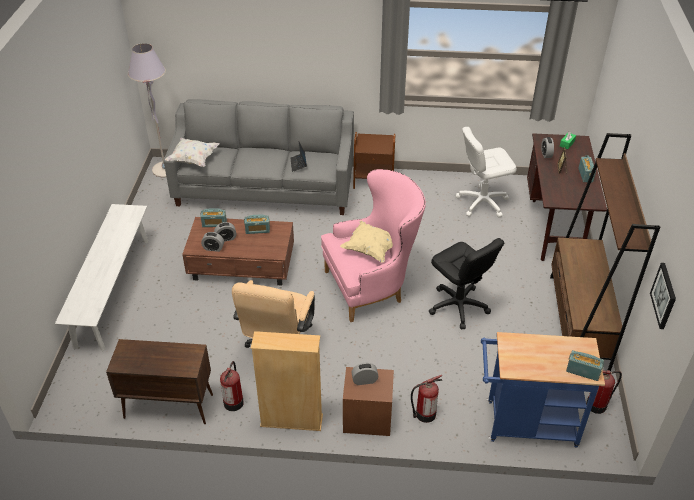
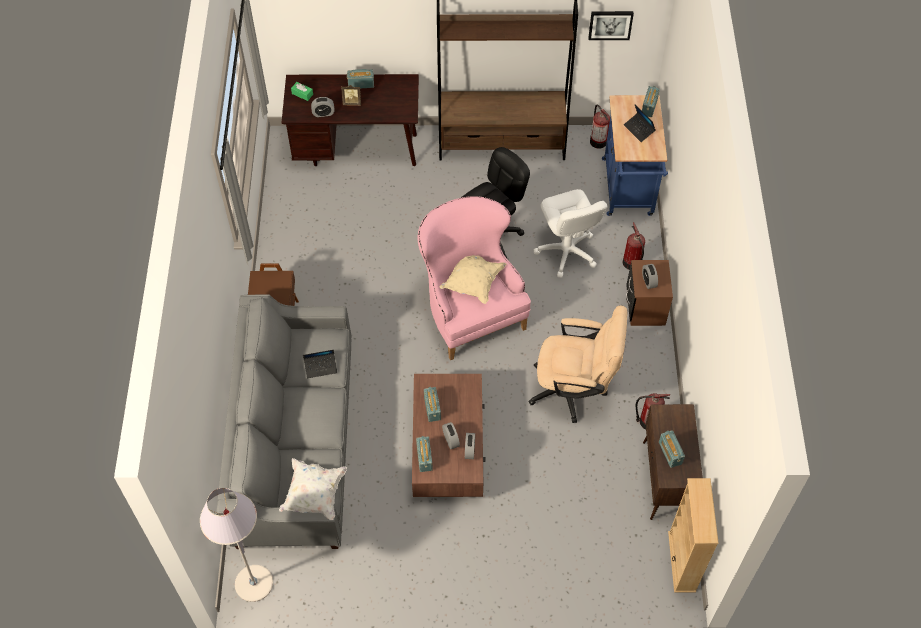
camera: 95 degrees left, 15 degrees up
white bench [55,204,148,352] -> none
beige bookcase [251,331,323,431] -> beige bookcase moved to [668,478,719,593]
white office chair [455,127,517,217] -> white office chair moved to [534,189,608,278]
none -> laptop [624,105,655,142]
none -> radio [659,430,685,468]

